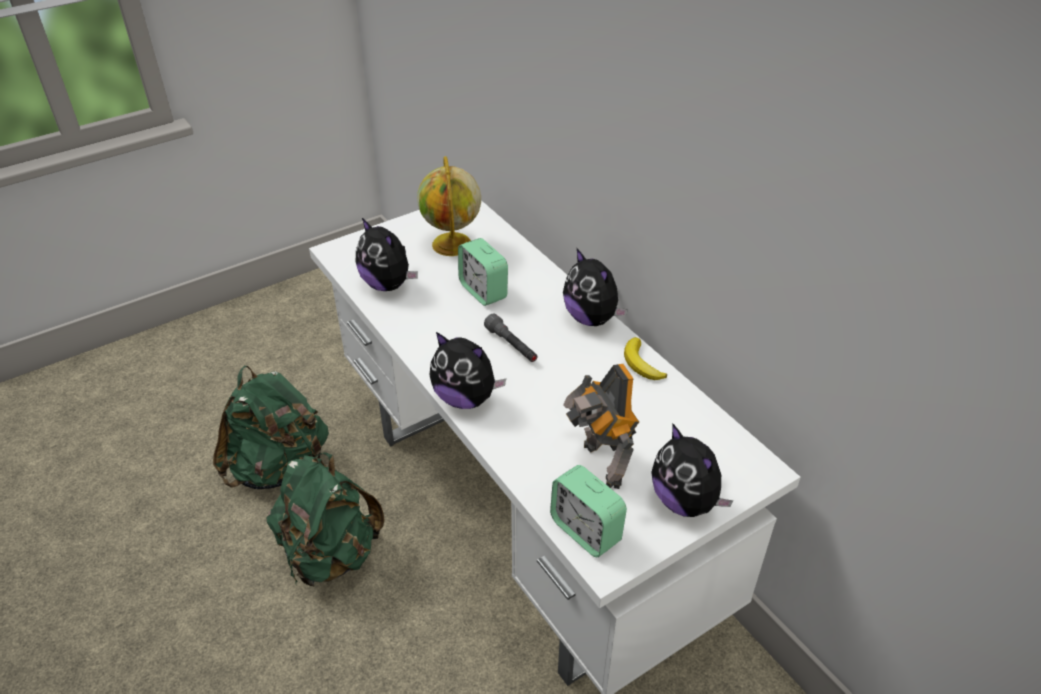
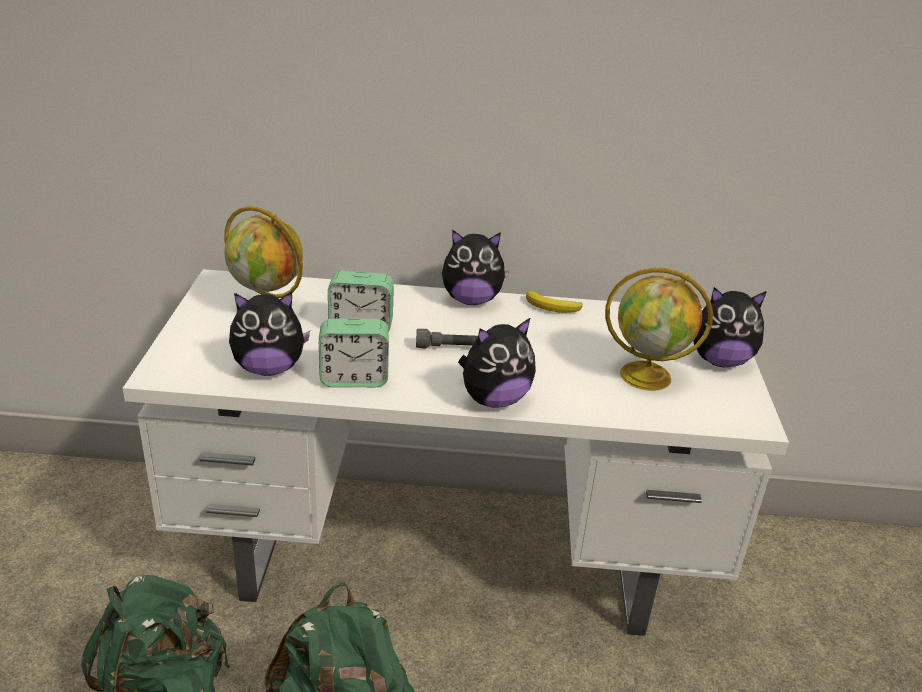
camera: 55 degrees left, 10 degrees down
alarm clock [550,465,627,557] -> alarm clock moved to [319,319,389,387]
toy robot [563,364,639,489] -> globe [605,268,713,391]

